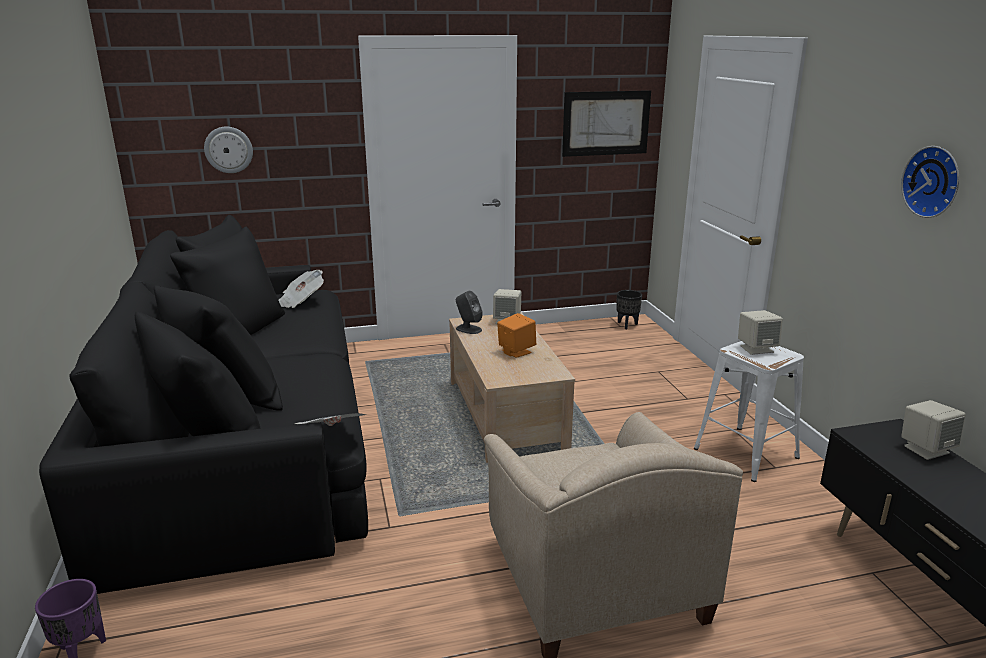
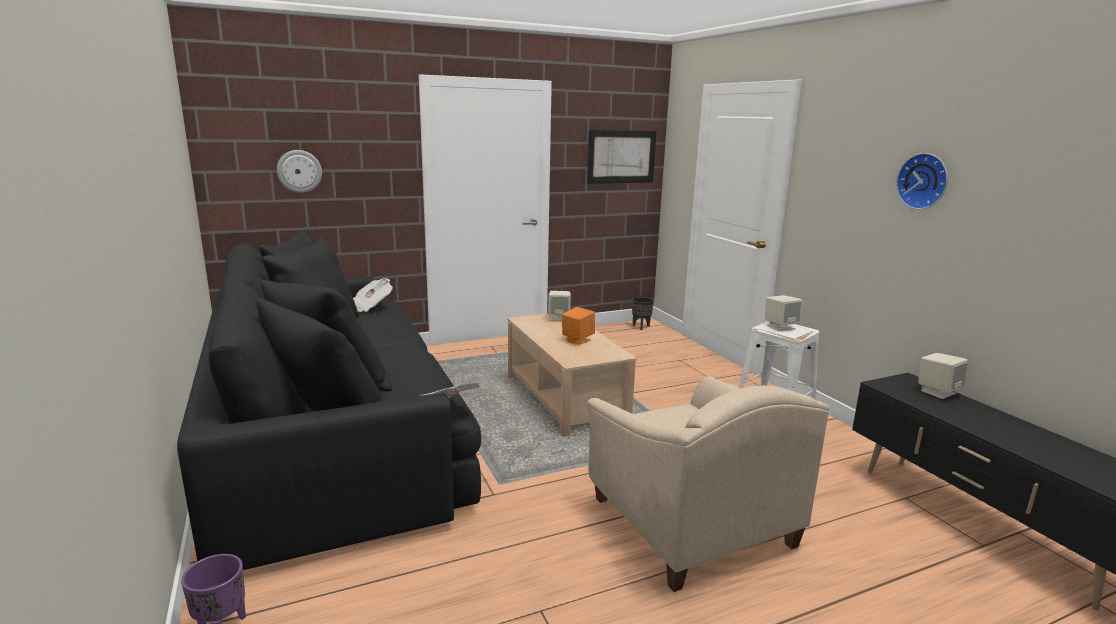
camera: 10 degrees left, 5 degrees down
grey speaker [456,291,483,334] -> none

